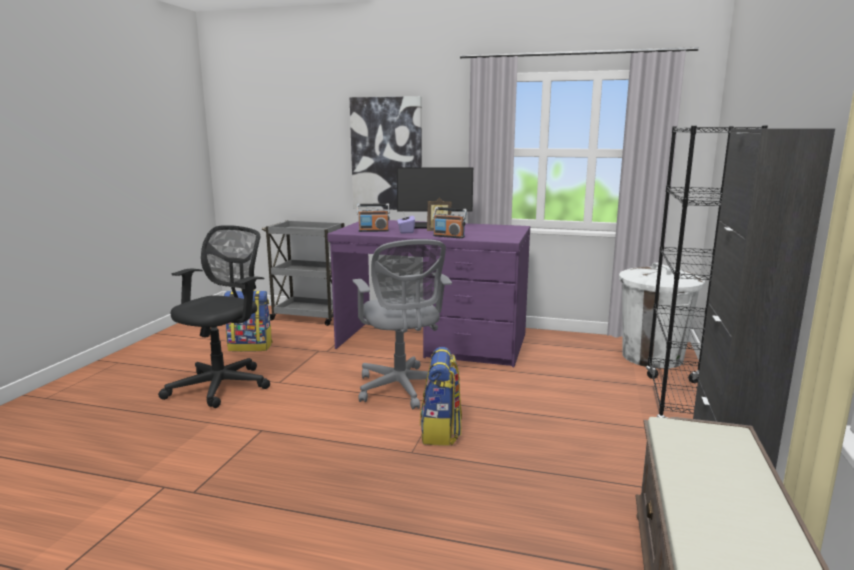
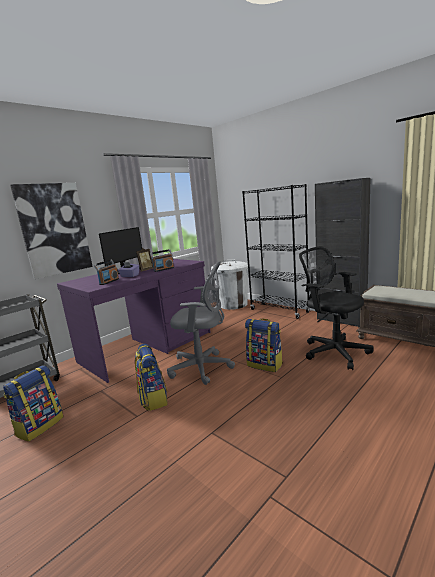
camera: 60 degrees left, 0 degrees up
black office chair [158,225,270,408] -> black office chair moved to [299,247,374,370]
none -> backpack [135,344,168,411]

